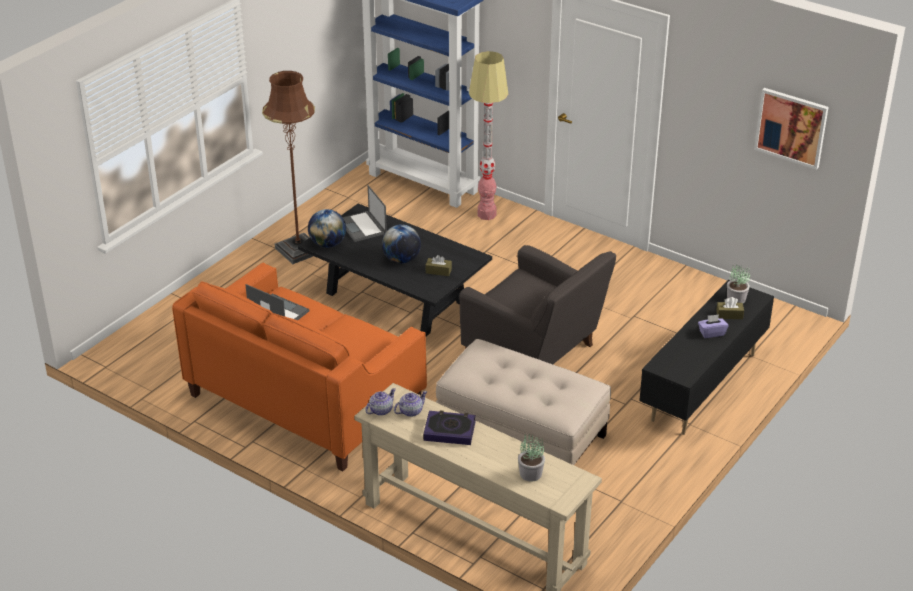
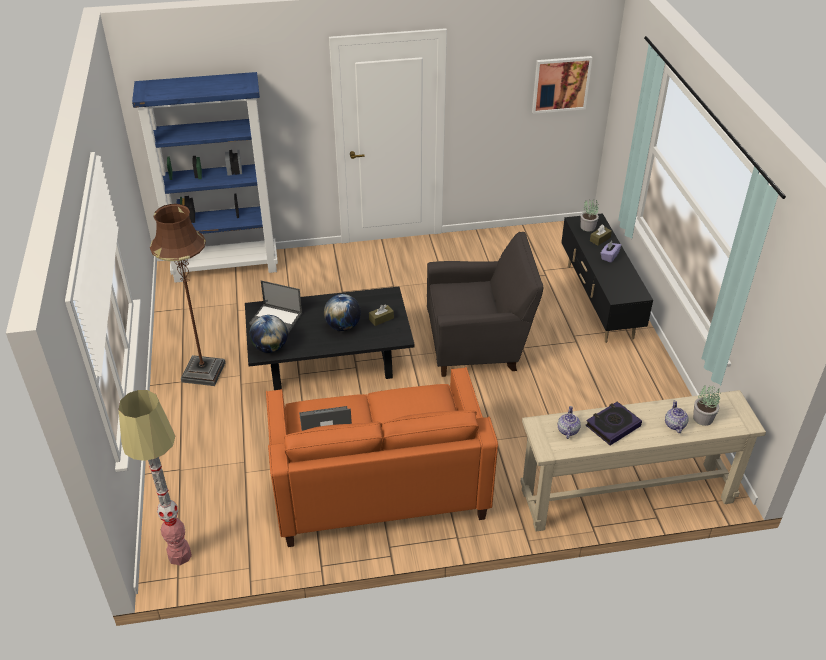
camera: 45 degrees left, 5 degrees up
teapot [365,388,396,416] -> teapot moved to [665,400,688,433]
beige ottoman [436,339,611,465] -> none
floor lamp [469,51,508,220] -> floor lamp moved to [118,390,192,565]

